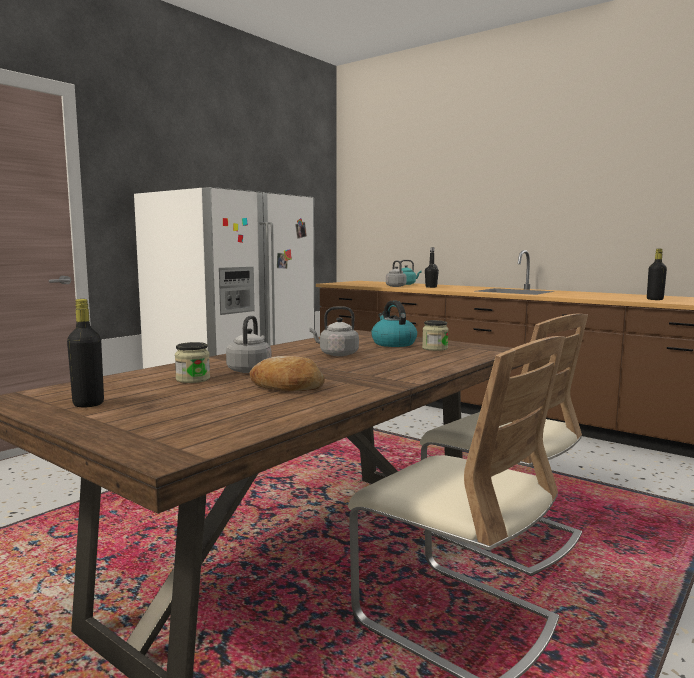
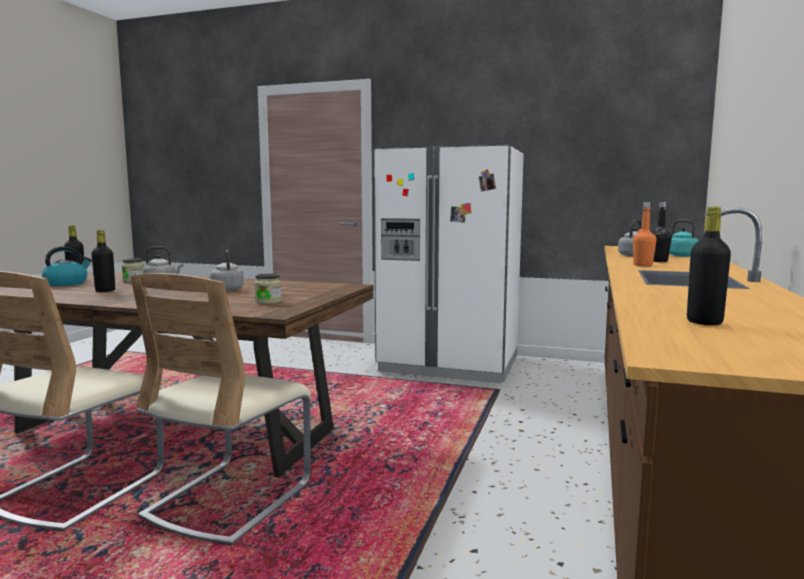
camera: 70 degrees right, 0 degrees up
bread [250,356,325,391] -> black bottle [91,230,115,292]
kettle [371,301,417,347] -> kettle moved to [42,246,92,286]
none -> orange bottle [633,202,657,266]

